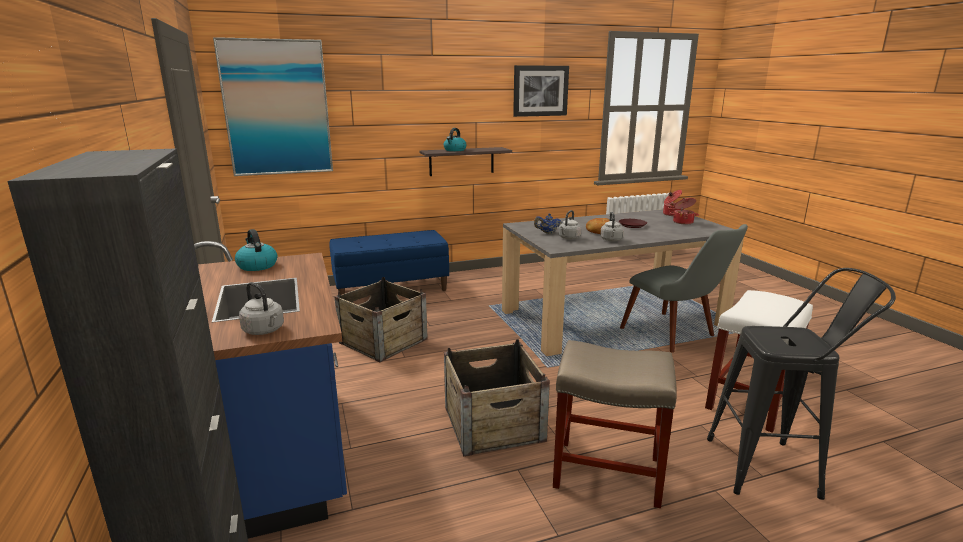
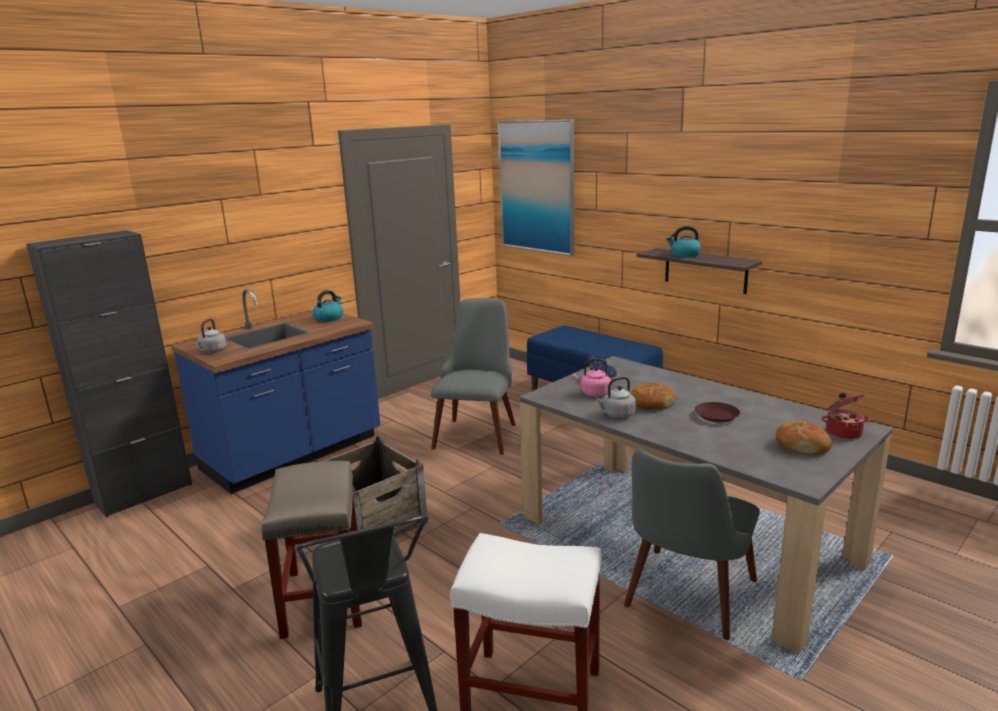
camera: 65 degrees right, 0 degrees up
crate [334,277,428,362] -> grey chair [431,298,516,455]
picture [513,65,569,117] -> none
grey kettle [559,210,582,240] -> pink kettle [572,359,611,397]
cooking pot [670,198,699,225] -> bread [776,421,832,455]

